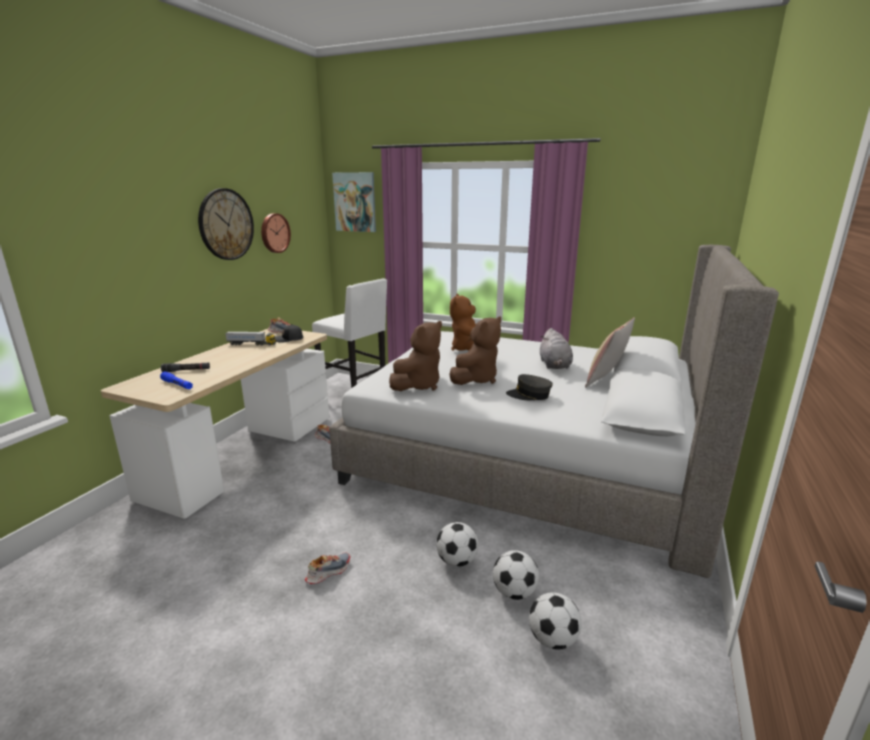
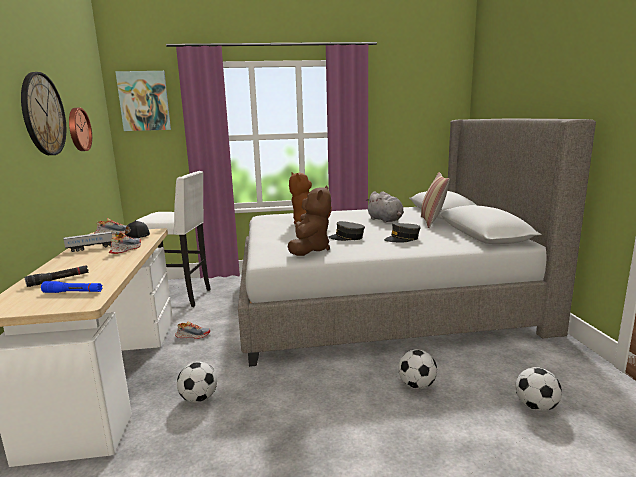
camera: 30 degrees left, 5 degrees down
shoe [305,553,350,584] -> shoe moved to [109,233,141,254]
brown plush toy [449,316,501,385] -> grey cap [328,221,365,241]
football [493,550,539,600] -> football moved to [177,362,217,403]

